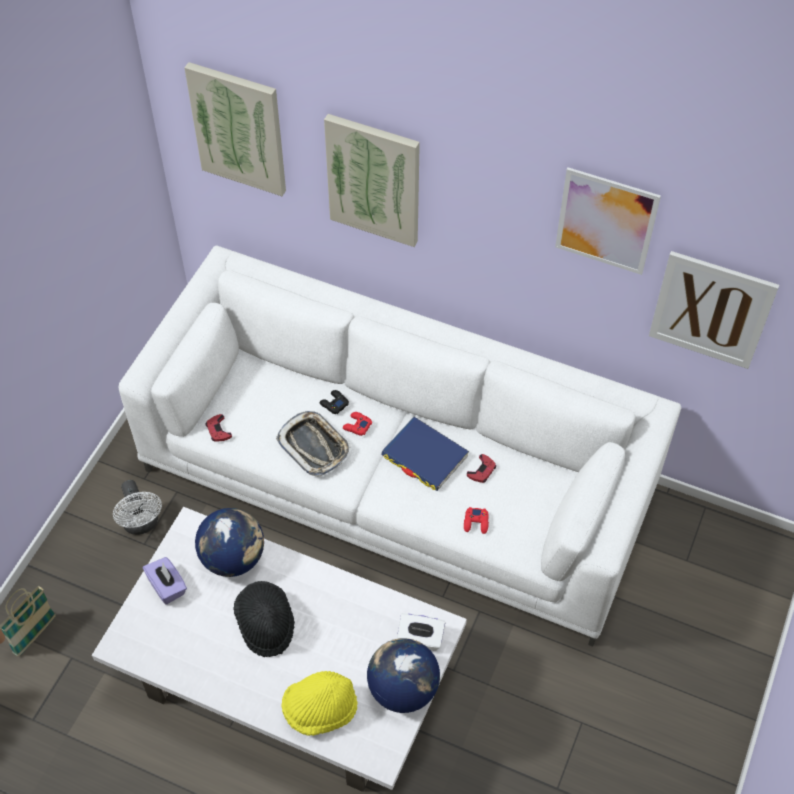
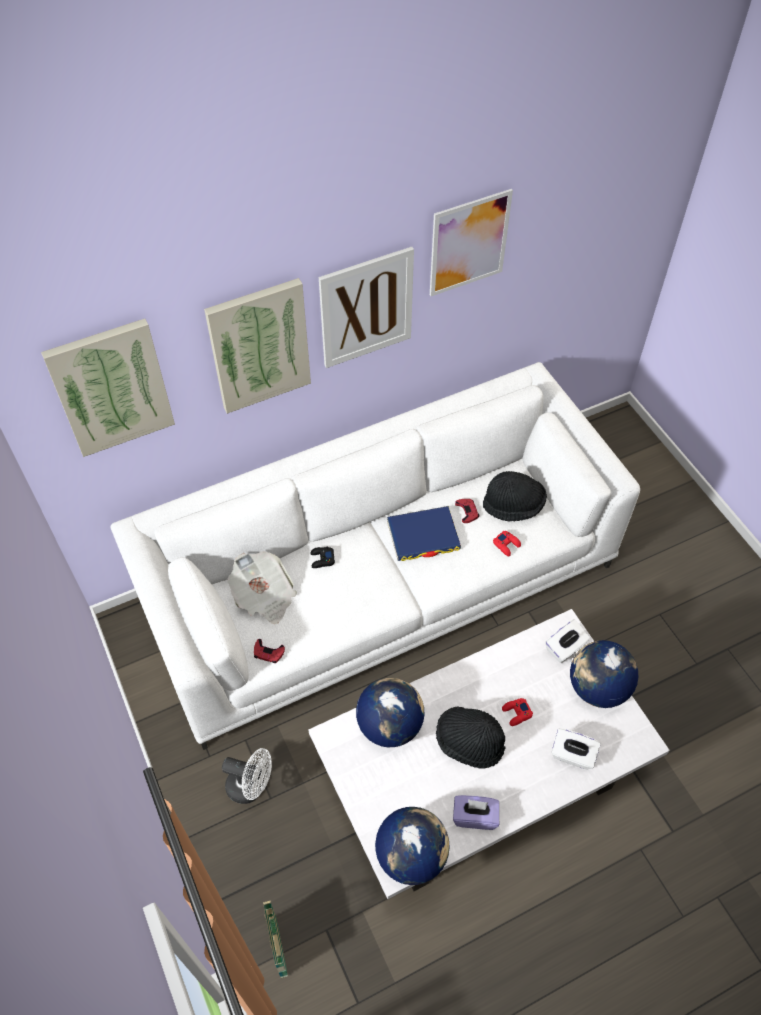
camera: 50 degrees left, 0 degrees up
purple tissue box [143,557,187,605] -> purple tissue box moved to [453,795,499,830]
tray [276,411,351,477] -> none
yellow hat [281,671,358,736] -> white tissue box [551,728,601,770]
red game controller [343,412,372,436] -> red game controller moved to [502,698,533,726]
picture [649,251,779,369] -> picture moved to [319,247,414,368]
none -> newspaper [227,551,297,624]
none -> globe [375,807,450,885]
none -> black hat [483,471,547,521]

